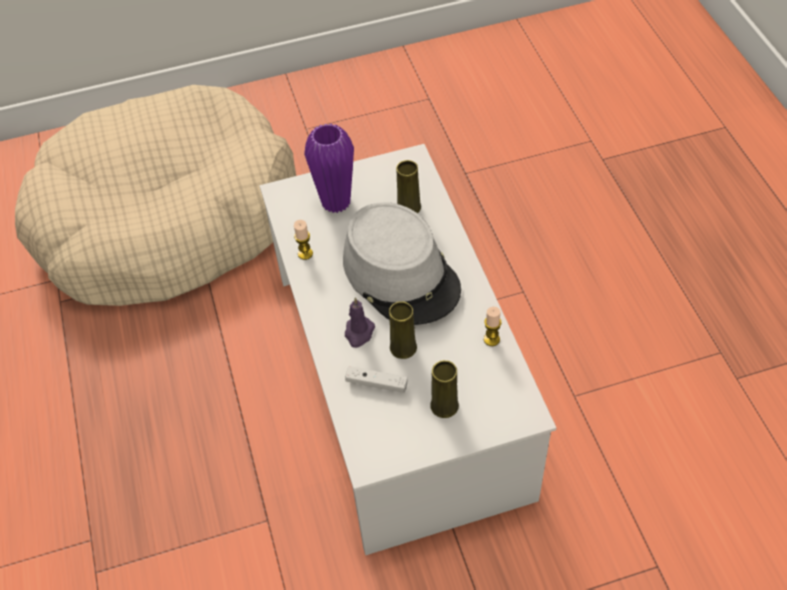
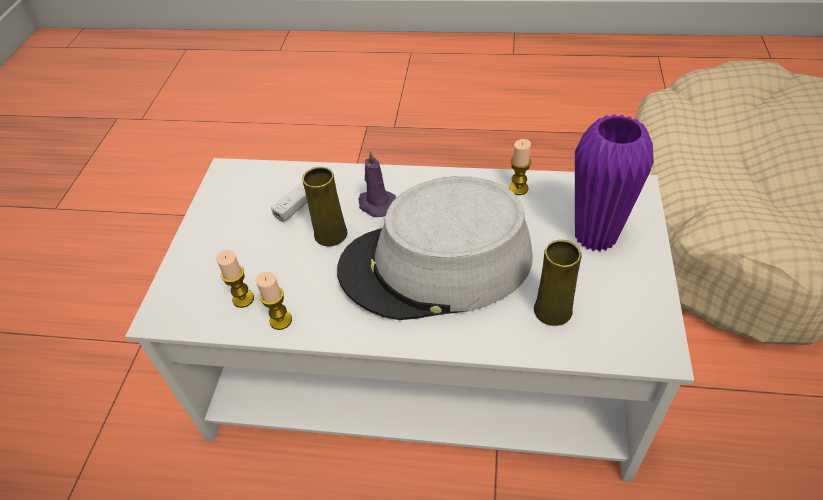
camera: 115 degrees right, 5 degrees down
yellow vase [430,360,459,418] -> none
none -> candle [216,250,254,308]

